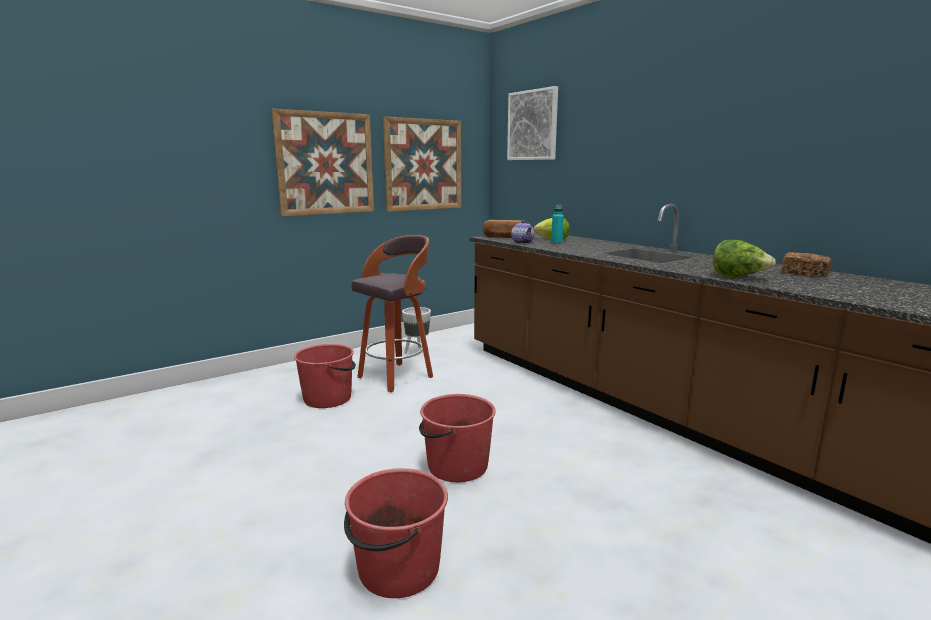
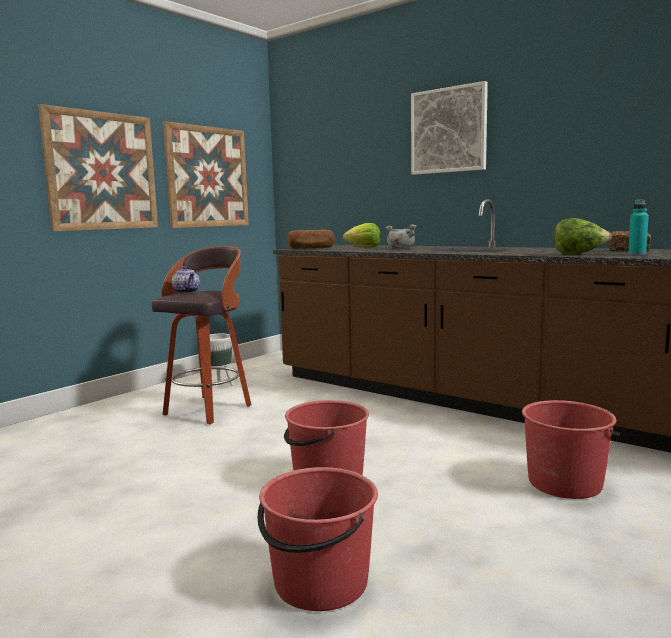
camera: 15 degrees left, 5 degrees down
red bucket [294,344,356,408] -> red bucket moved to [522,400,620,499]
picture [507,86,558,160] -> picture moved to [411,81,488,175]
teapot [511,220,534,244] -> teapot moved to [172,266,200,293]
turquoise bottle [551,205,564,244] -> turquoise bottle moved to [628,199,649,255]
none -> grey cooking pot [386,224,417,249]

